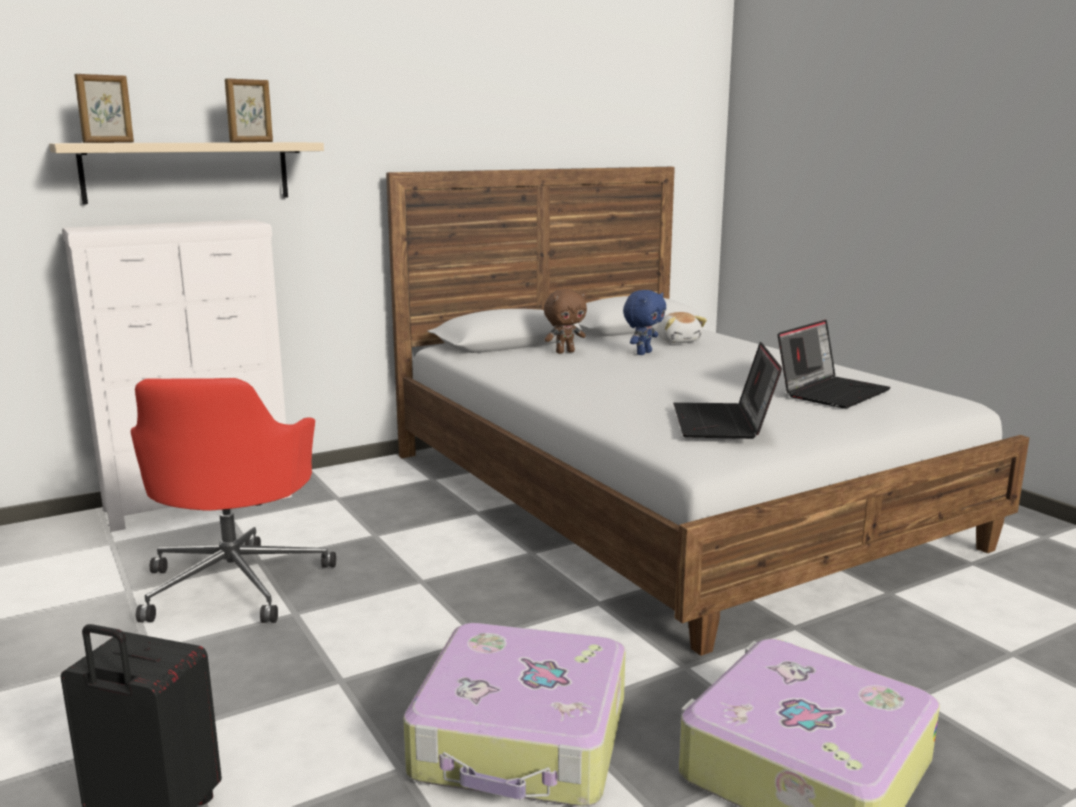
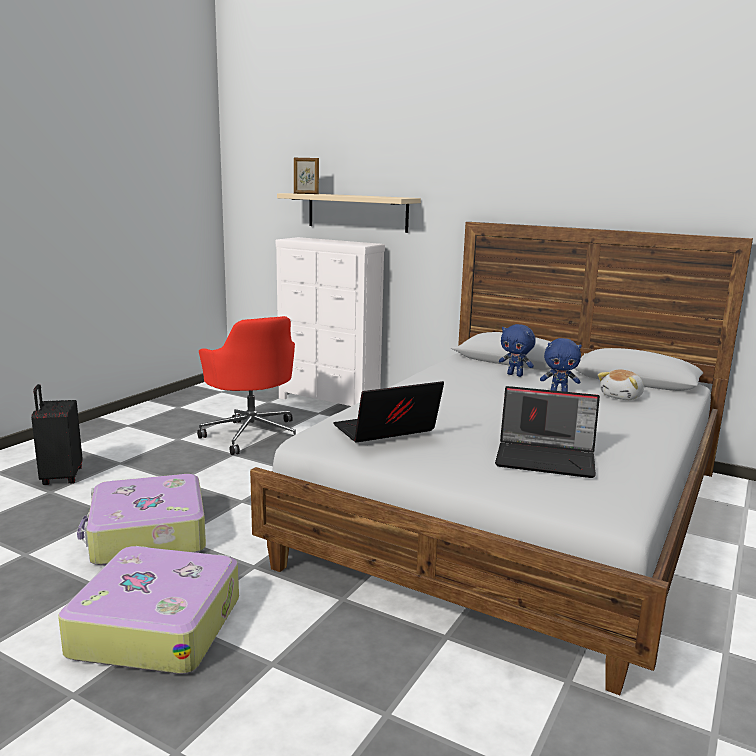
camera: 60 degrees right, 0 degrees up
red office chair [131,378,336,623] -> red office chair turned 90 degrees counterclockwise [197,316,296,455]
picture frame [225,78,273,142] -> none
brown plush toy [544,289,587,354] -> blue plush toy [499,324,536,377]

